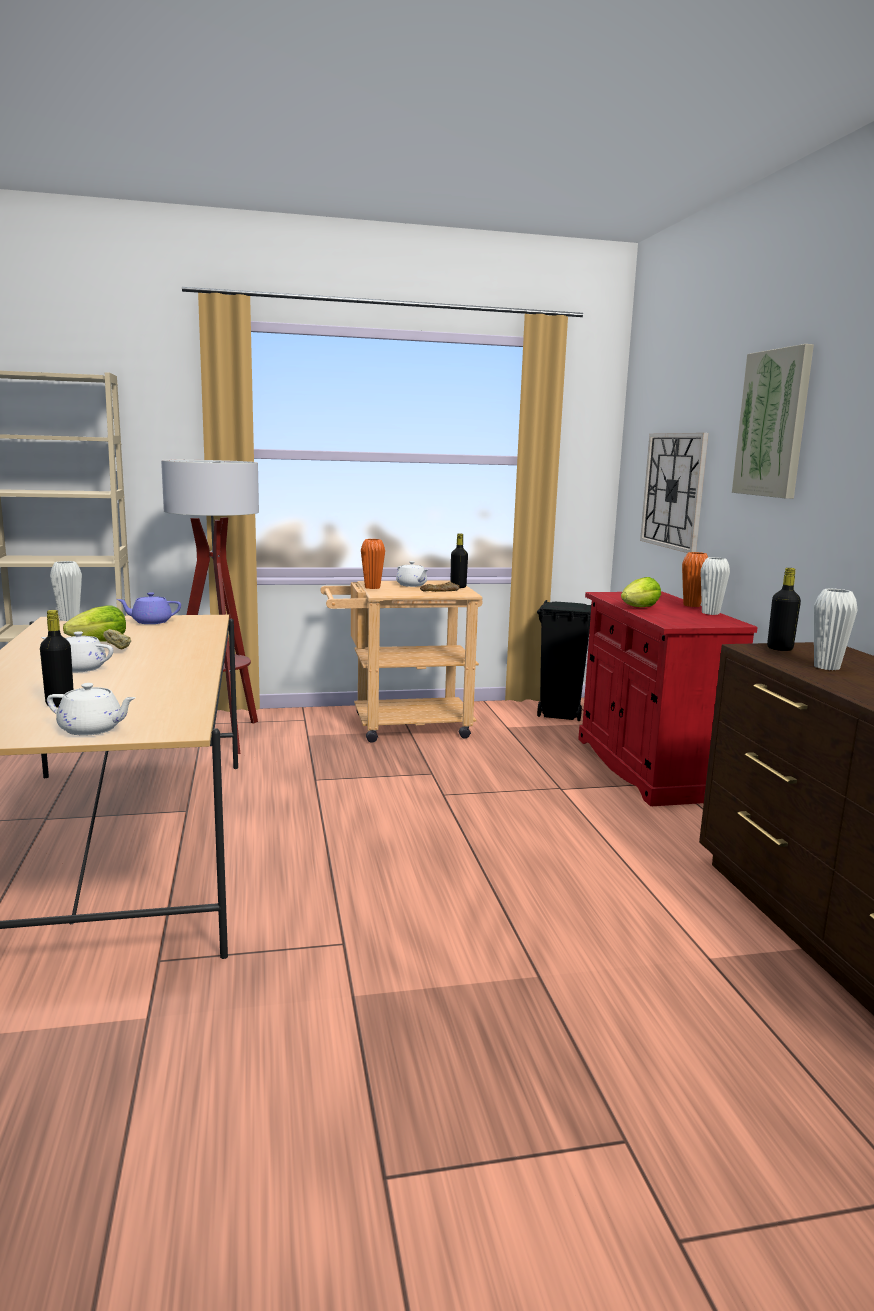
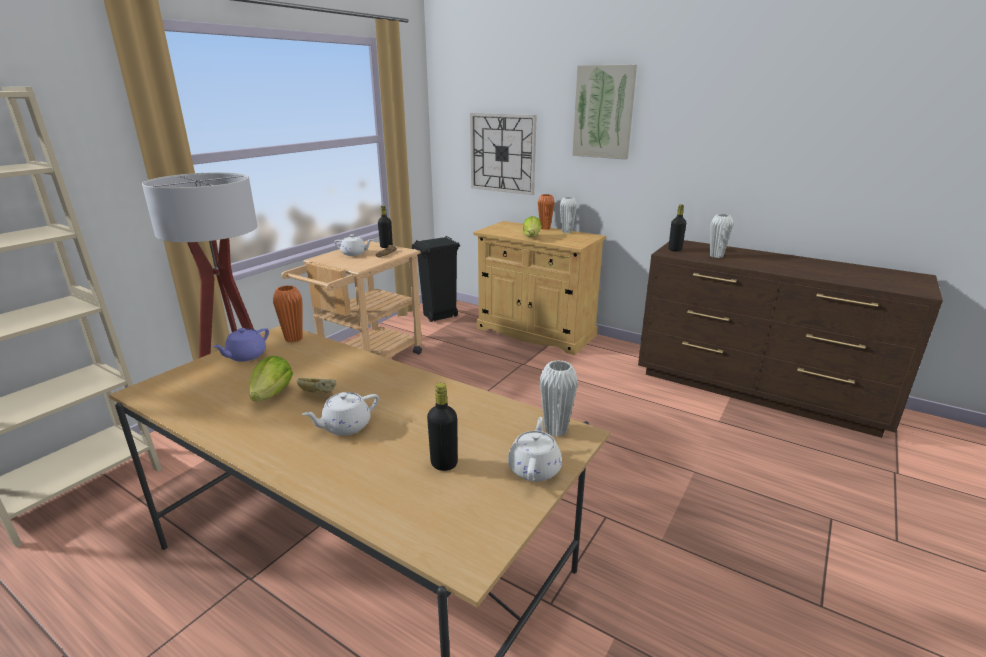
camera: 45 degrees left, 10 degrees up
white teapot [47,683,136,736] -> white teapot turned 45 degrees counterclockwise [508,417,562,482]
white vase [50,561,82,621] -> white vase moved to [540,360,578,437]
orange vase [361,539,385,589] -> orange vase moved to [273,285,303,342]
red cabinet [578,592,758,806] -> beige cabinet [473,221,606,355]

